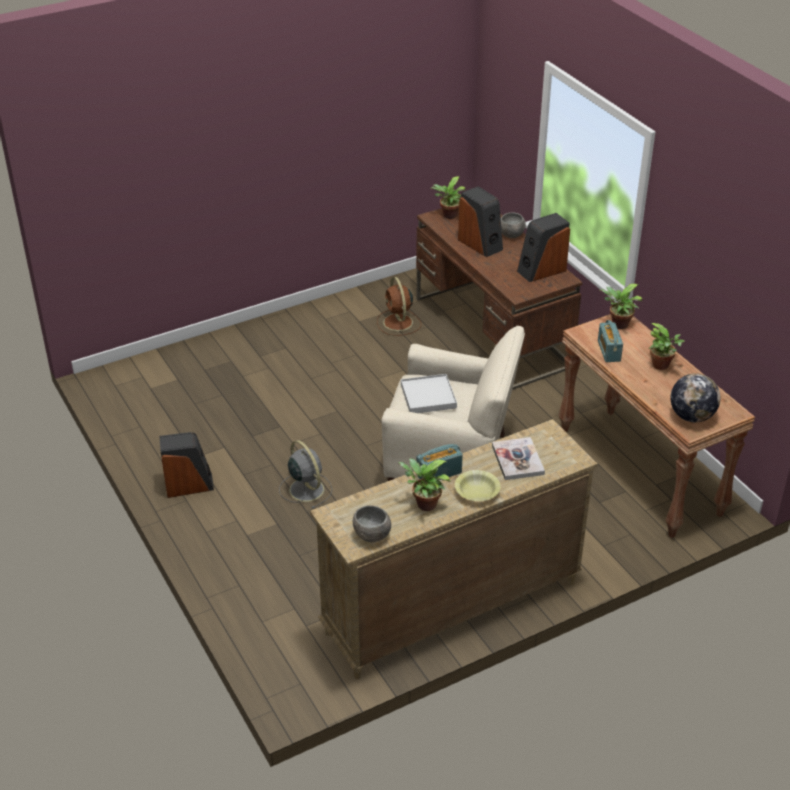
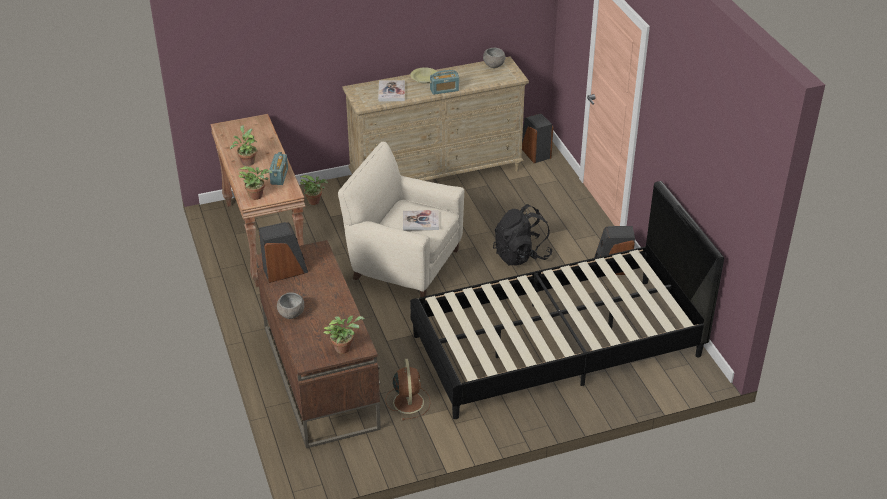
camera: 170 degrees left, 0 degrees up
grey fan [279,440,332,509] -> black backpack [493,204,553,266]
potted plant [398,458,451,511] -> potted plant moved to [300,175,328,205]
white tray [401,374,457,413] -> book [403,210,439,230]
speaker [458,186,503,257] -> speaker moved to [522,113,553,163]
globe [671,373,720,422] -> none
none -> black bed [410,181,724,419]

